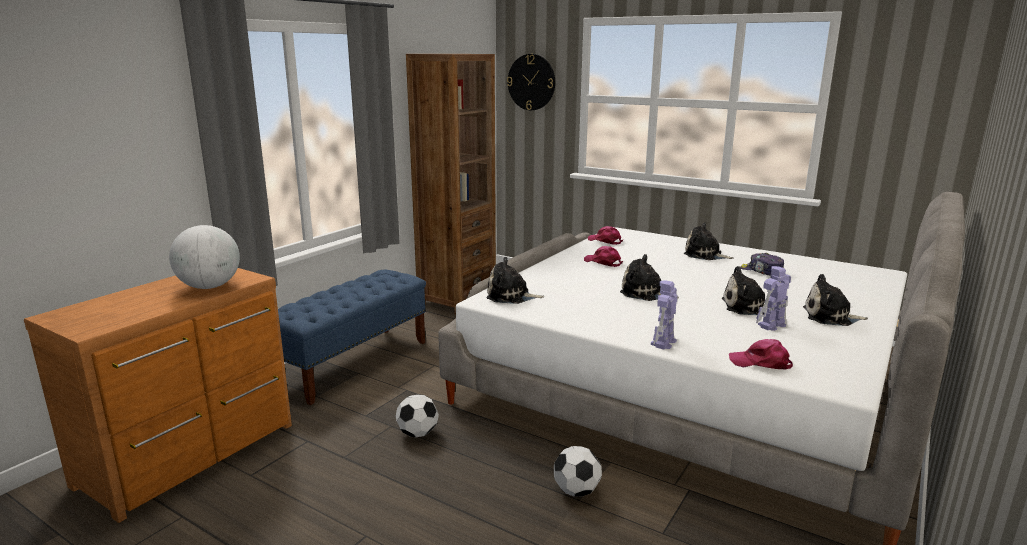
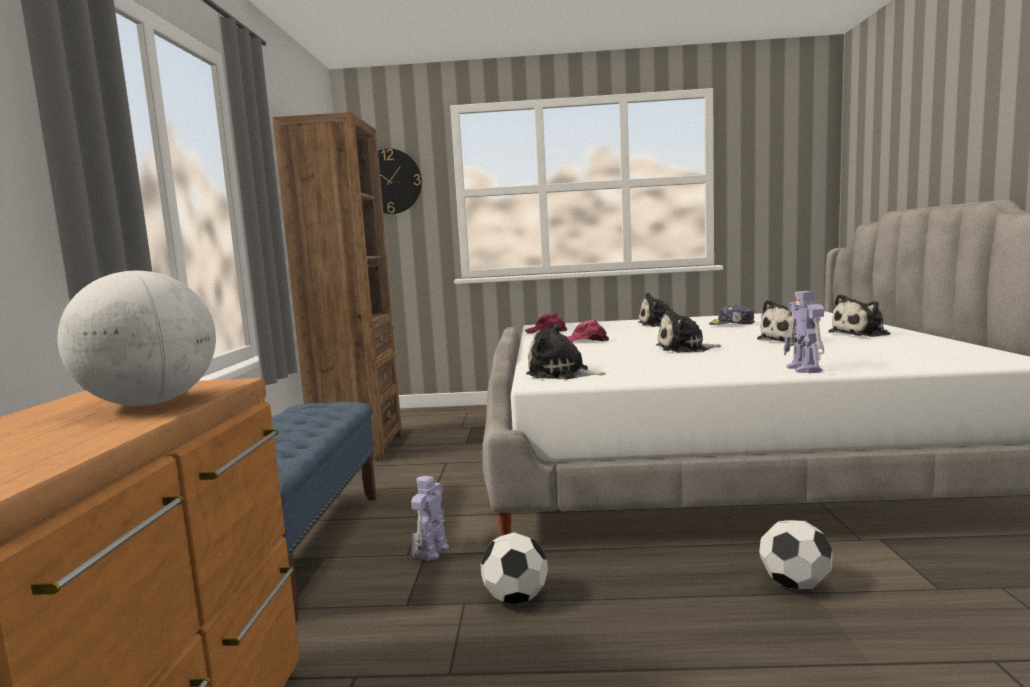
camera: 30 degrees left, 10 degrees down
plush toy [486,257,544,304] -> plush toy turned 45 degrees clockwise [526,323,606,380]
pink cap [729,339,793,369] -> none
toy robot [756,266,791,331] -> toy robot moved to [411,476,449,561]

